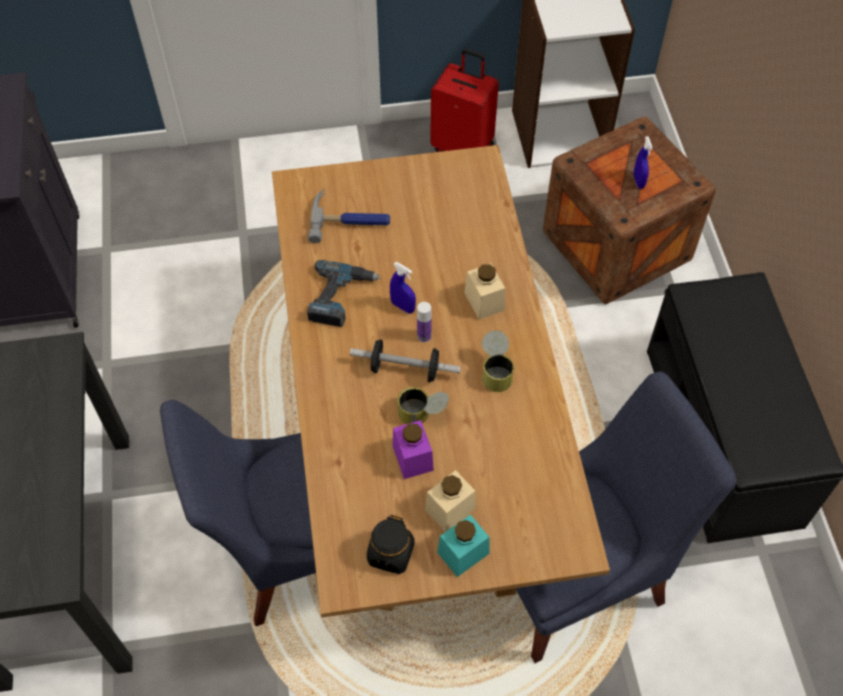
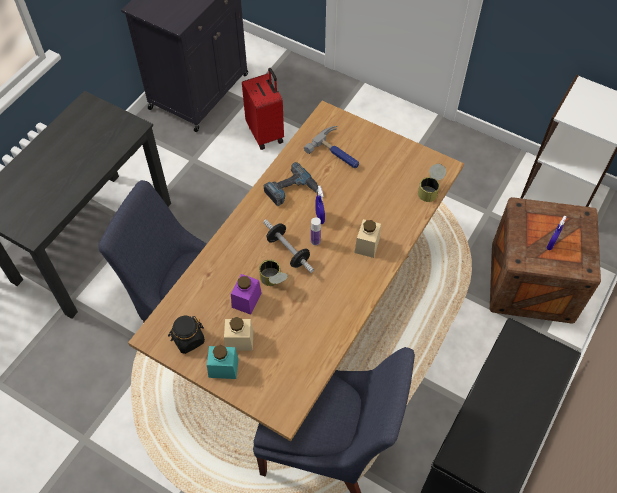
camera: 40 degrees right, 0 degrees up
red suitcase [430,49,499,152] -> red suitcase moved to [242,68,284,150]
can [482,331,514,392] -> can moved to [418,164,446,202]

